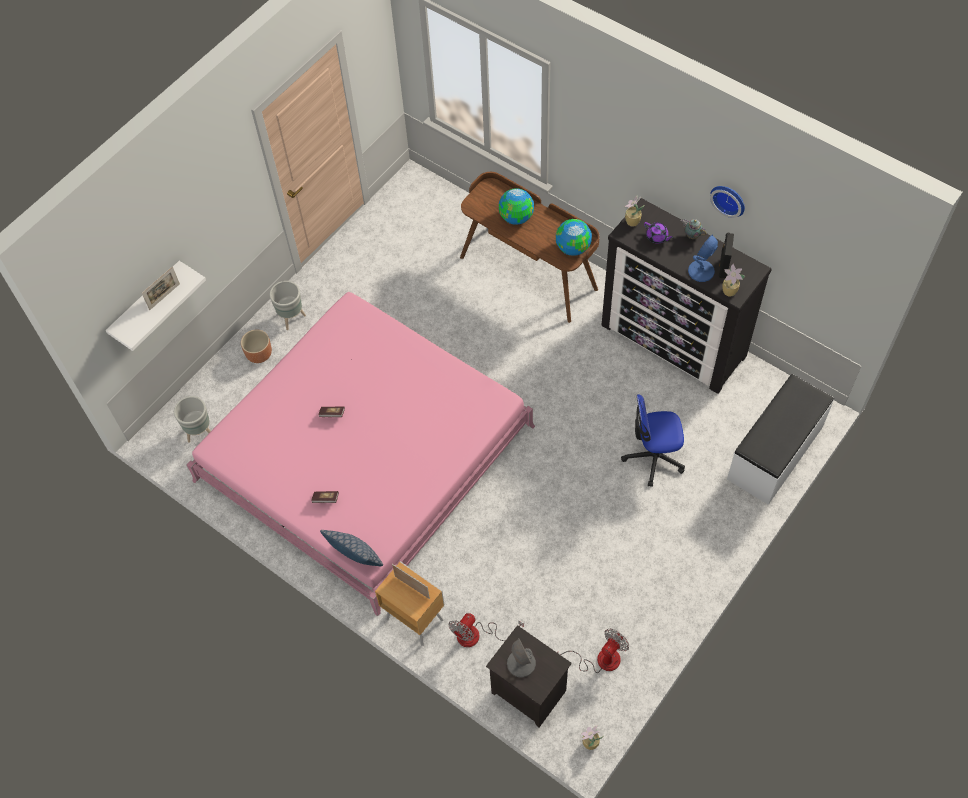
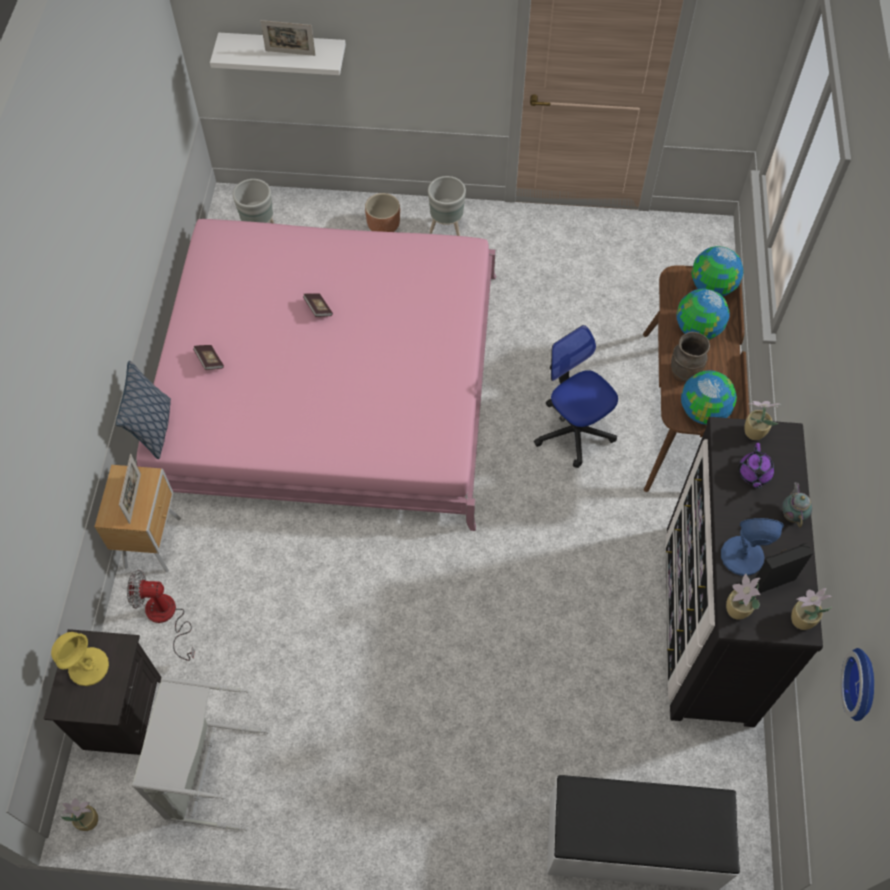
camera: 55 degrees right, 0 degrees up
grey table lamp [507,638,536,678] -> yellow table lamp [51,632,109,686]
fan [557,629,629,673] -> grey laundry basket [132,677,269,831]
office chair [621,394,685,487] -> office chair moved to [534,325,618,468]
wall clock [710,186,745,218] -> wall clock moved to [841,648,874,721]
none -> brown vase [671,332,710,382]
none -> globe [692,246,744,296]
none -> potted plant [791,588,832,630]

